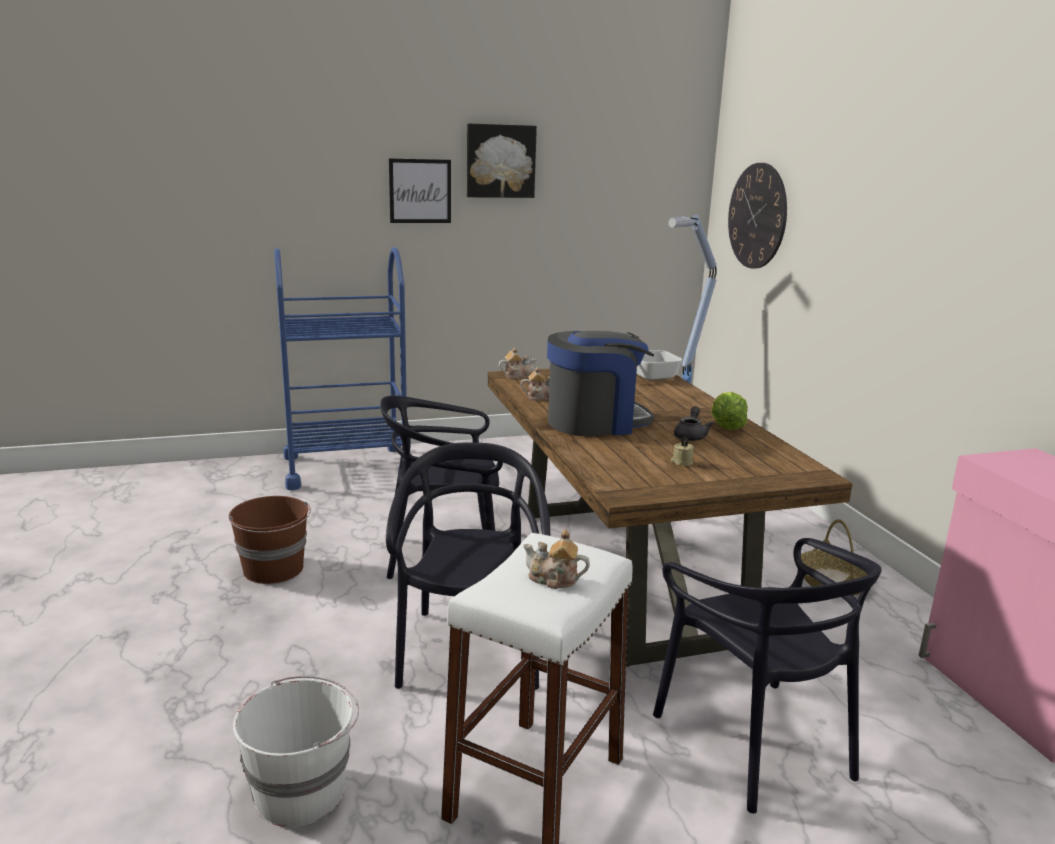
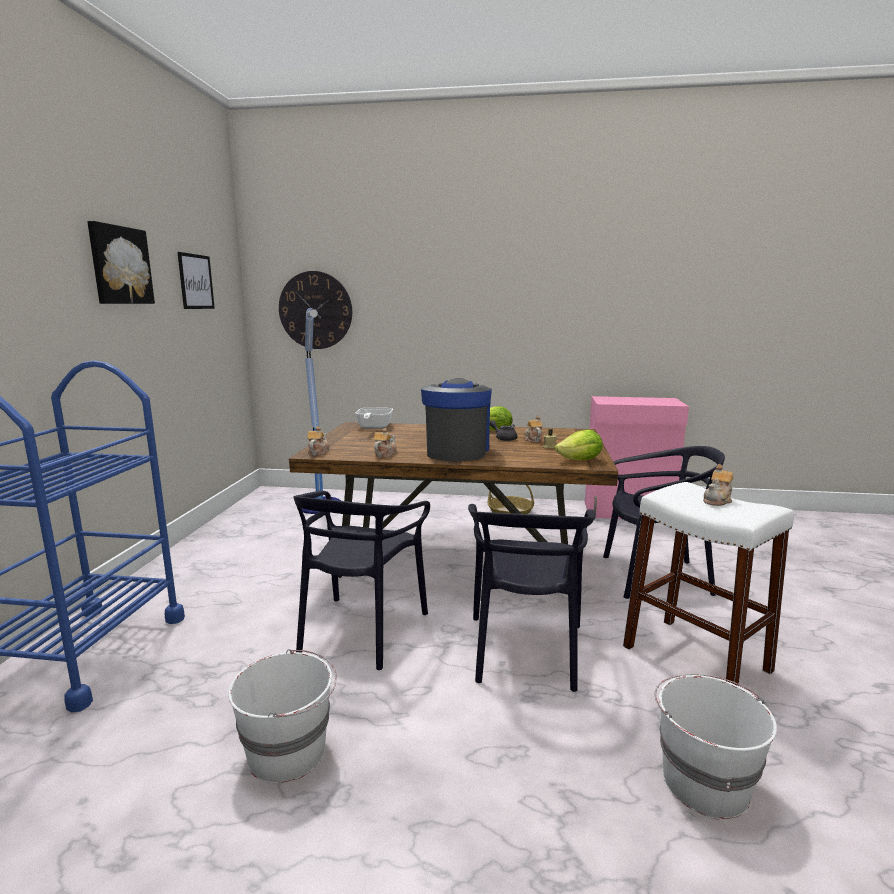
camera: 65 degrees left, 5 degrees down
brown bucket [229,496,311,584] -> white bucket [228,649,337,783]
black chair [386,442,550,690] -> black chair turned 105 degrees counterclockwise [468,504,596,692]
picture [389,158,451,223] -> picture moved to [178,252,215,309]
none -> teapot [524,415,543,442]
none -> lettuce [555,429,603,461]

